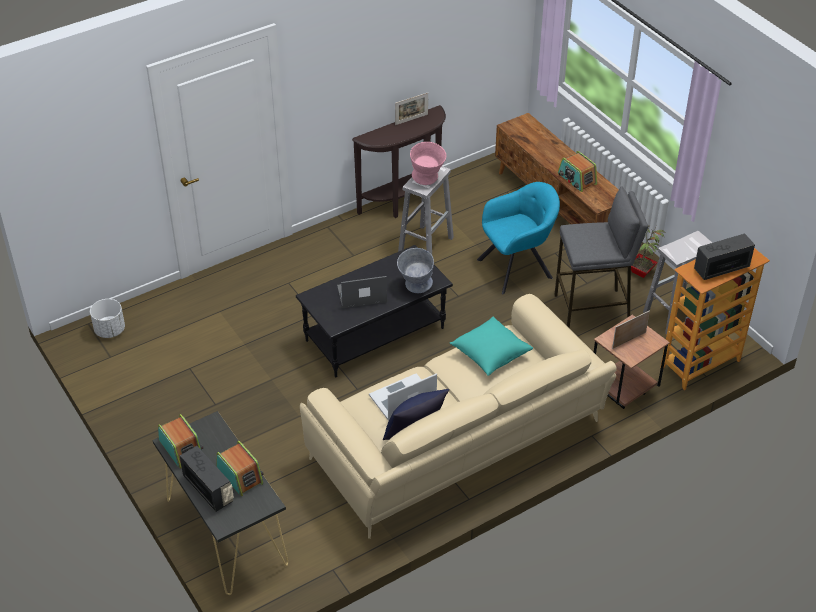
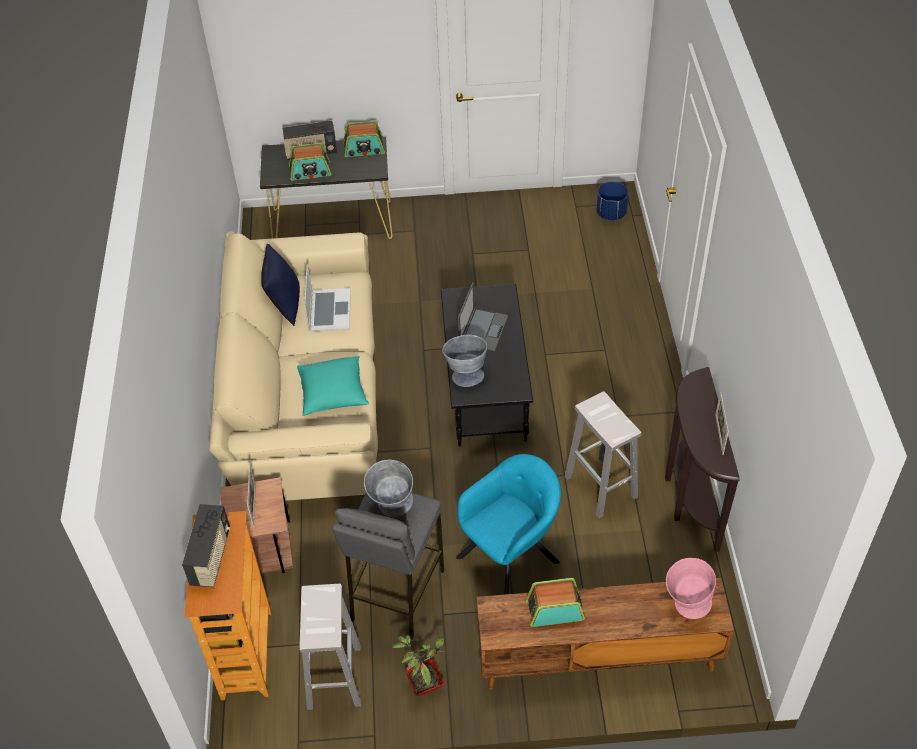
camera: 120 degrees right, 5 degrees up
white planter [90,299,125,338] -> blue planter [596,182,629,220]
pink bowl [410,142,446,185] -> pink bowl moved to [666,558,716,619]
turquoise armchair [477,182,560,294] -> turquoise armchair turned 135 degrees counterclockwise [456,454,561,594]
none -> grey bowl [364,460,413,517]

